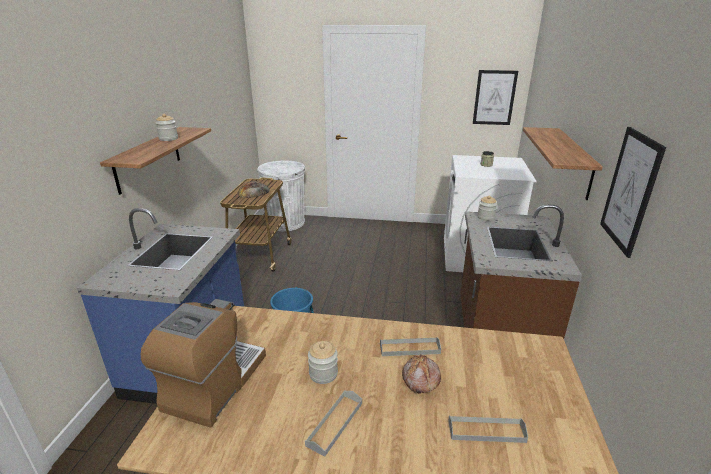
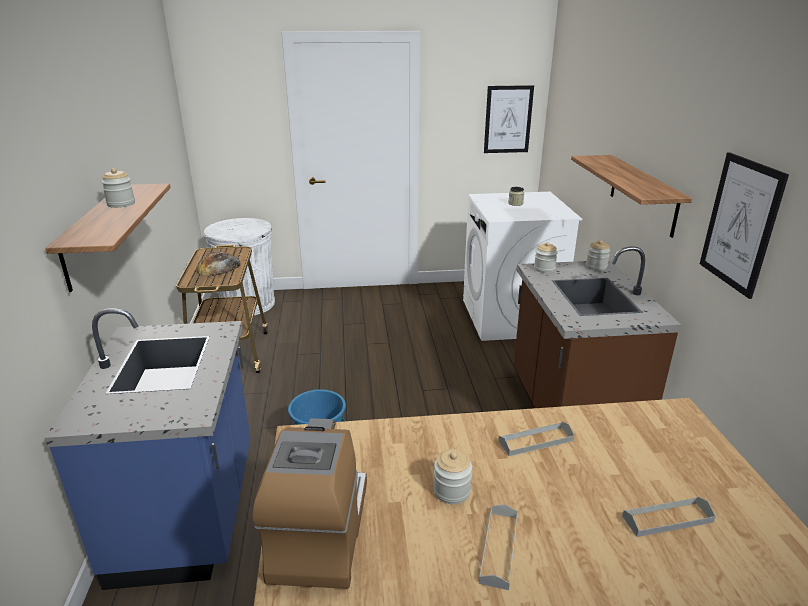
camera: 15 degrees left, 0 degrees up
bread [402,354,441,394] -> none
none -> jar [586,240,610,271]

